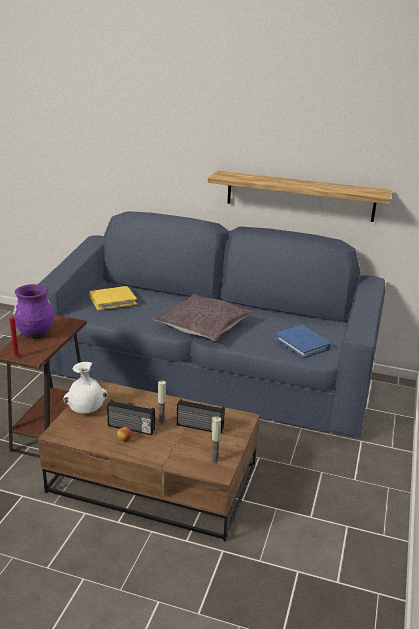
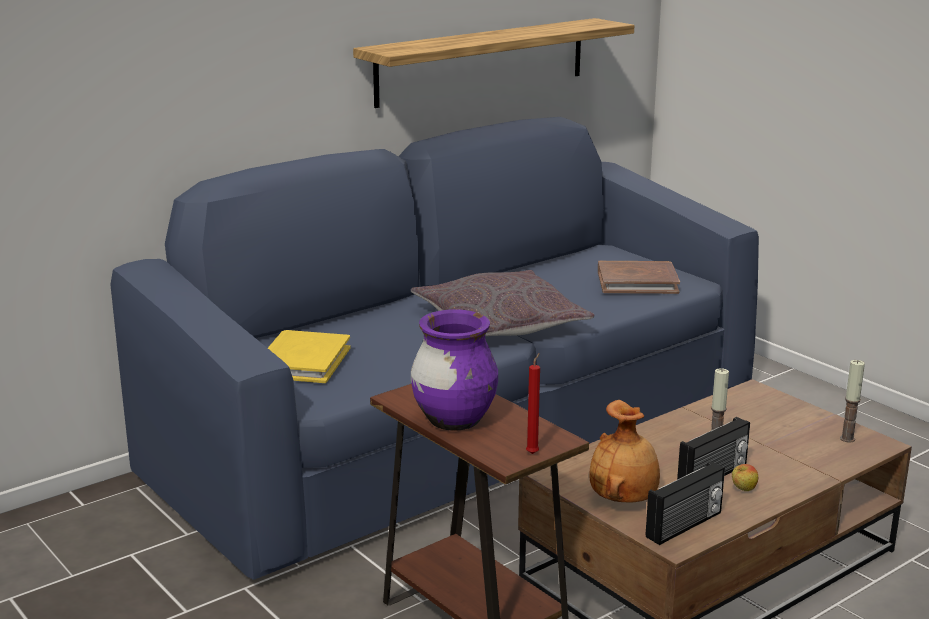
camera: 55 degrees left, 5 degrees down
white vase [63,362,108,414] -> brown vase [589,400,660,502]
radio [177,399,225,434] -> radio moved to [645,461,725,545]
blue book [274,325,331,359] -> brown book [598,261,680,294]

